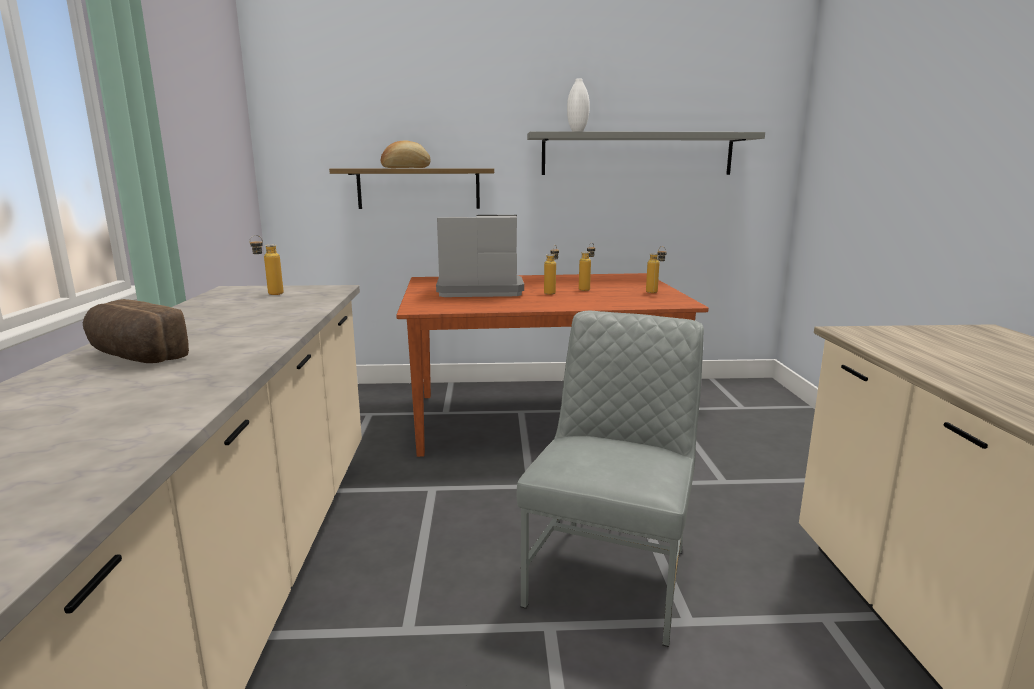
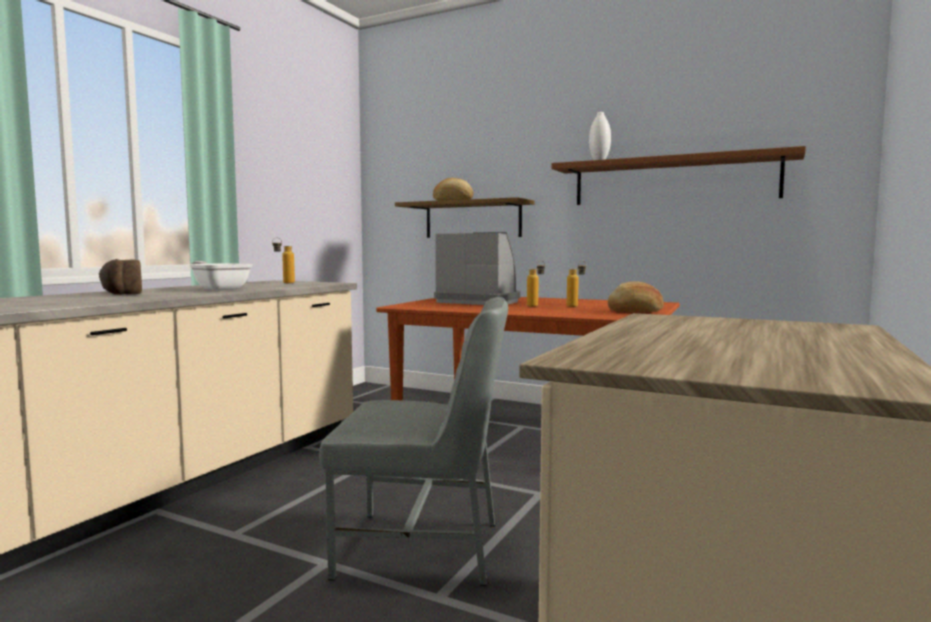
camera: 30 degrees right, 10 degrees down
grey chair [517,311,704,647] -> grey chair turned 45 degrees clockwise [319,297,508,586]
grey shelf [527,131,765,175] -> brown shelf [551,146,806,205]
bottle [646,246,667,293] -> bread [608,281,664,312]
none -> frying pan [189,261,253,290]

